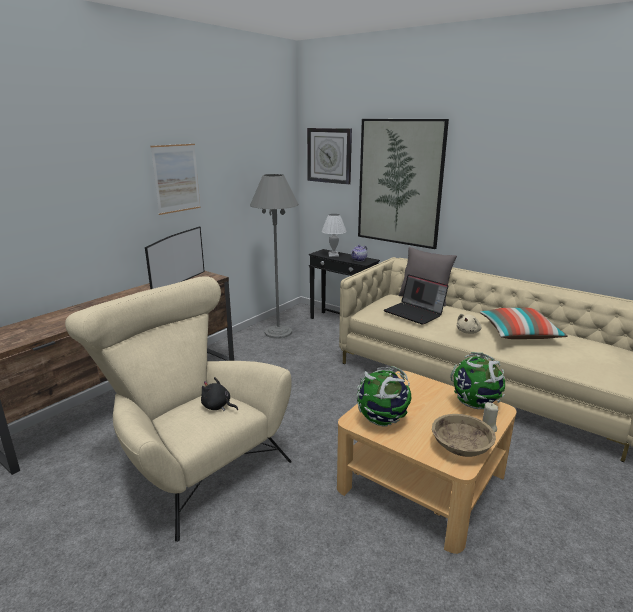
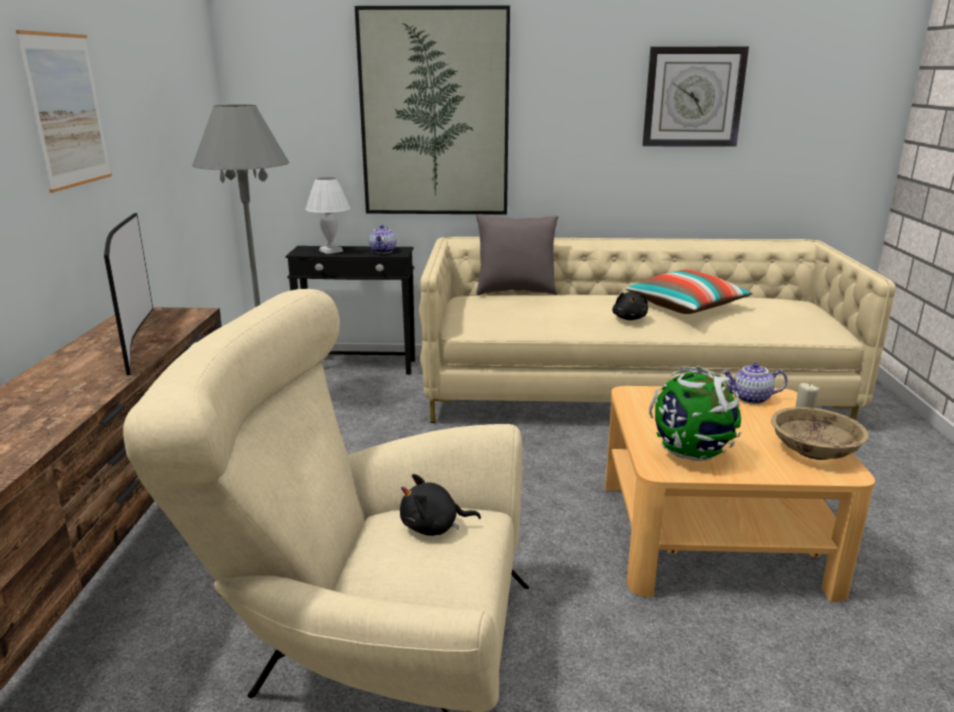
camera: 35 degrees left, 0 degrees up
wall clock [307,128,352,185] -> wall clock moved to [643,46,749,147]
laptop [384,274,448,325] -> none
globe [450,352,505,409] -> teapot [722,363,787,404]
beige plush toy [457,313,481,334] -> black plush toy [612,292,648,320]

